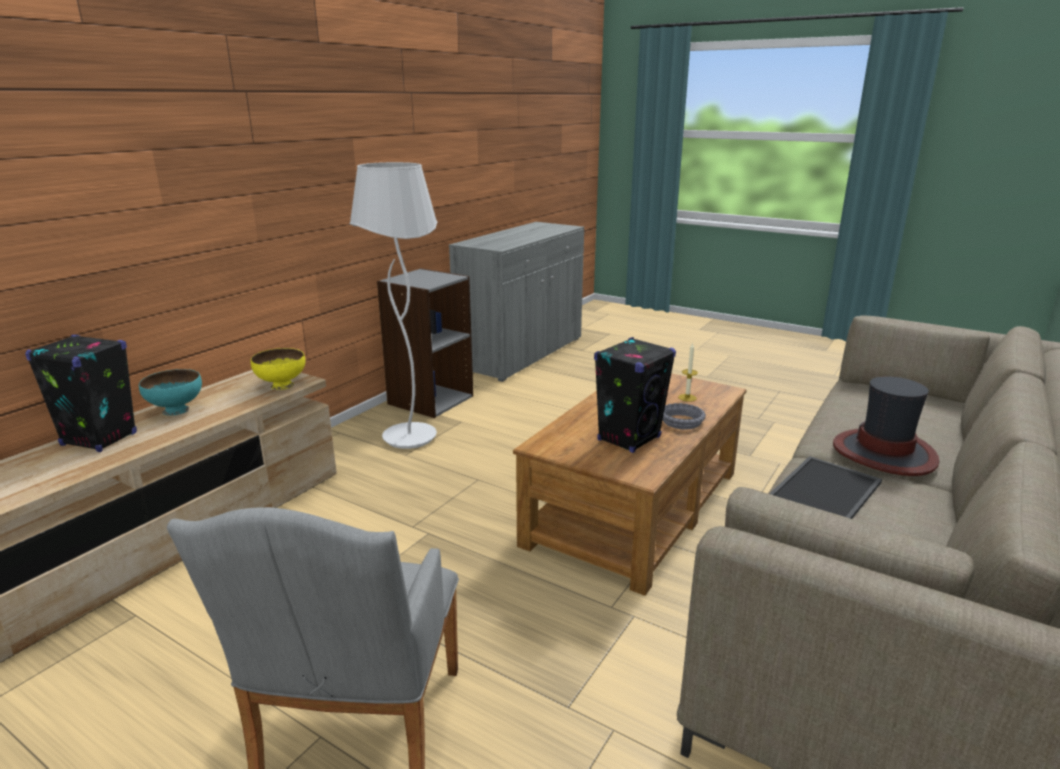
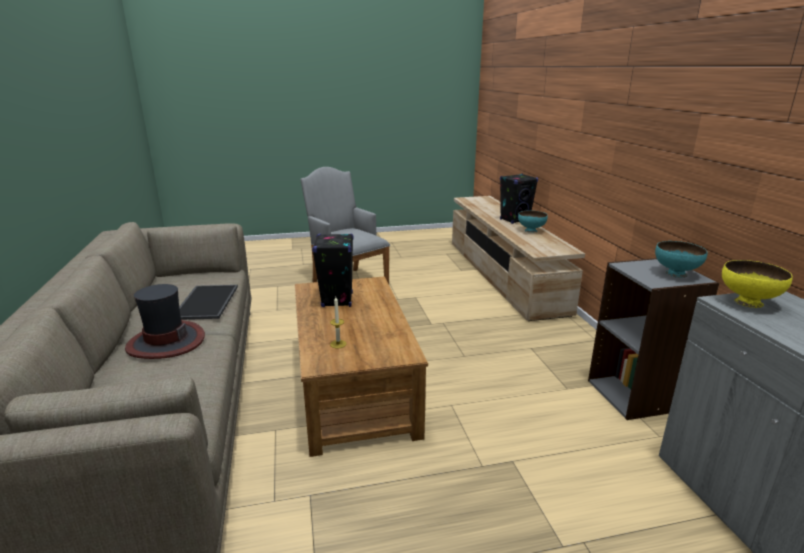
camera: 135 degrees right, 0 degrees up
yellow bowl [251,348,305,390] -> yellow bowl moved to [722,260,793,308]
white floor lamp [349,162,437,449] -> none
grey bowl [662,403,706,429] -> none
none -> turquoise bowl [655,241,707,278]

